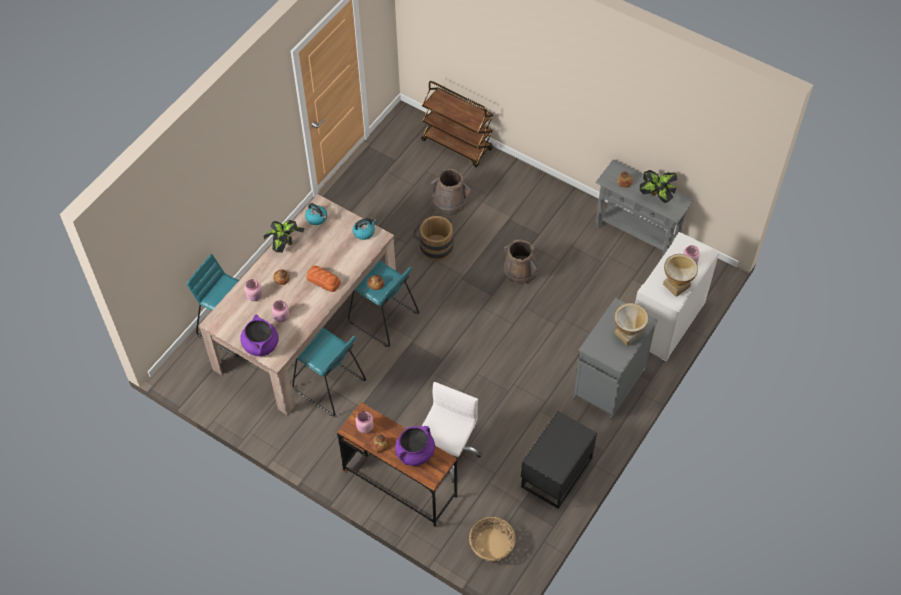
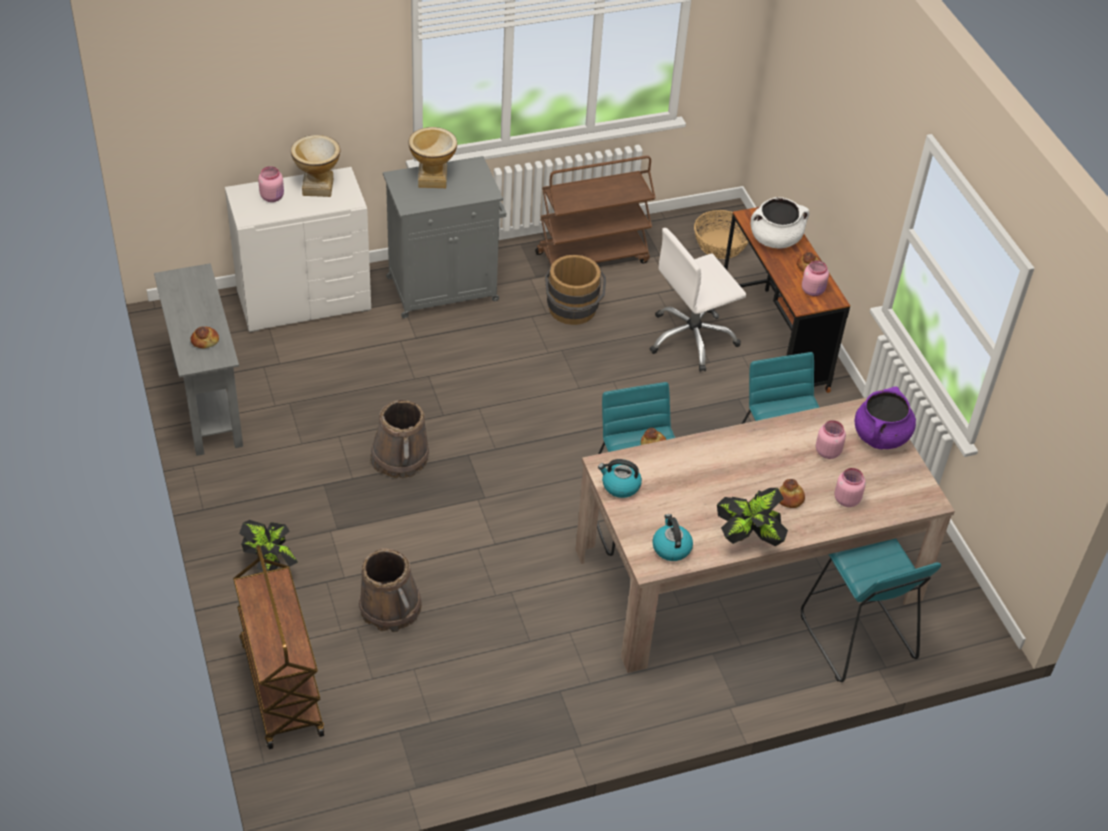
camera: 145 degrees left, 10 degrees down
bread [307,266,341,292] -> none
purple cooking pot [395,426,435,466] -> white cooking pot [751,197,809,248]
brown bucket [413,216,454,261] -> brown bucket moved to [544,255,606,325]
black nightstand [521,411,597,509] -> brown cart [535,156,656,278]
potted plant [640,170,677,203] -> potted plant moved to [239,520,298,571]

